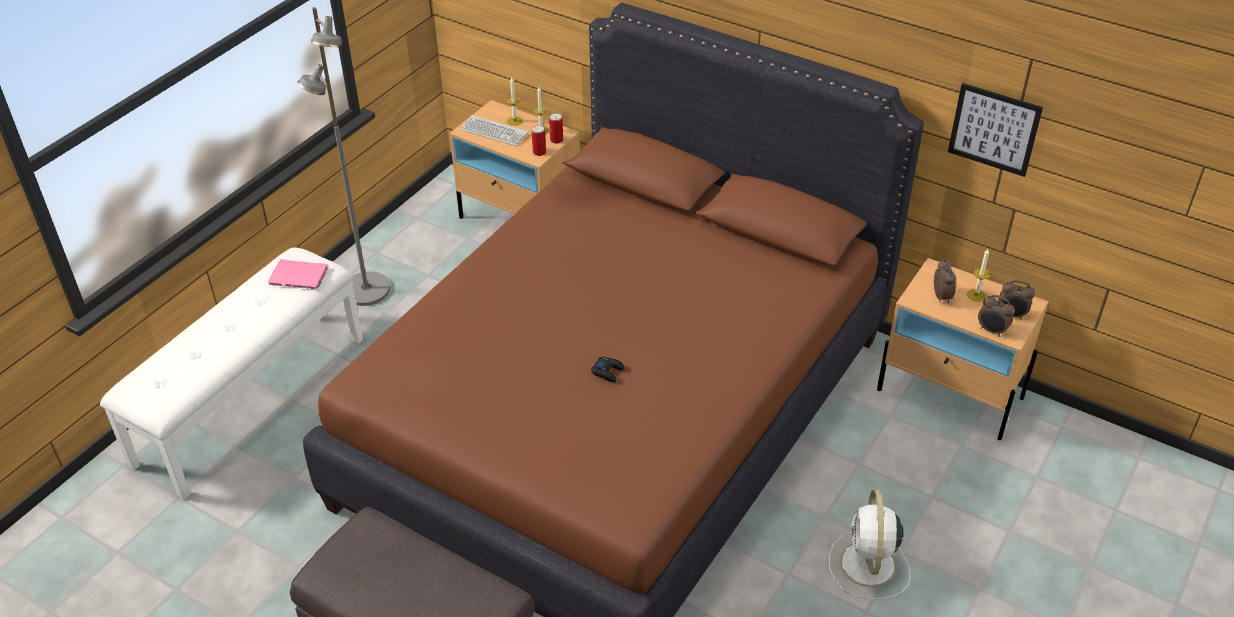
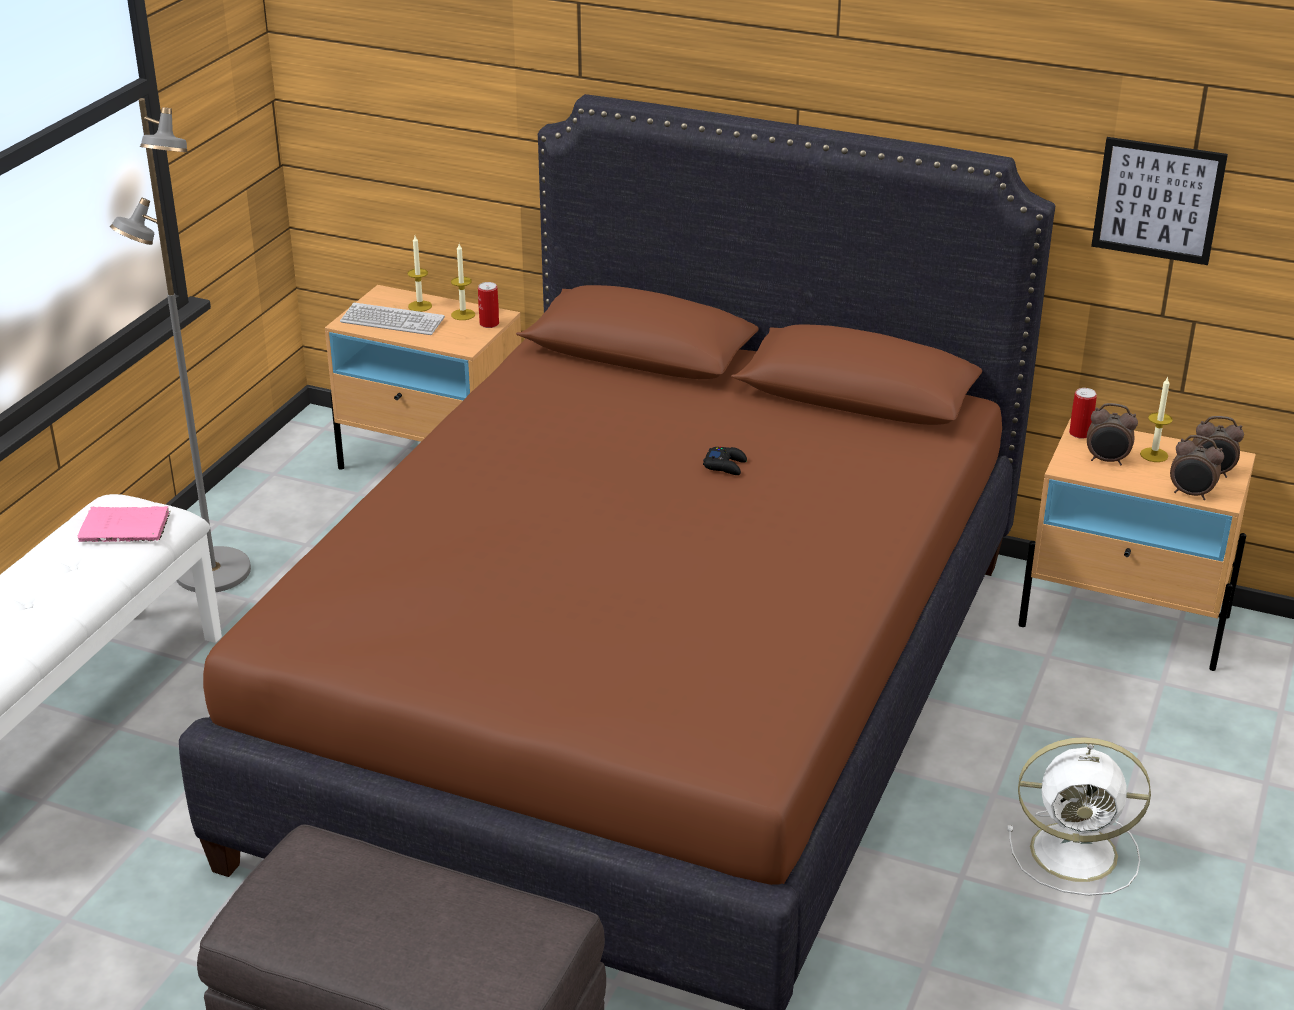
camera: 10 degrees left, 10 degrees down
can [532,125,546,156] -> can moved to [1069,388,1097,439]
black game controller [591,357,625,383] -> black game controller moved to [703,447,747,475]
white fan [829,489,911,599] -> white fan turned 75 degrees counterclockwise [1007,737,1151,896]
alarm clock [934,259,956,303] -> alarm clock turned 120 degrees clockwise [1087,403,1138,465]

